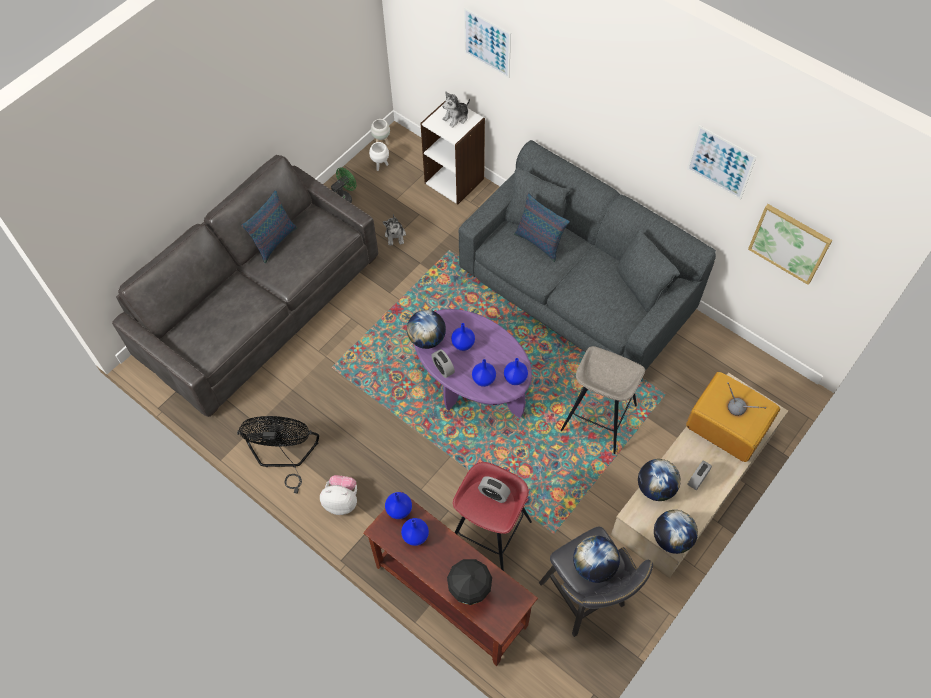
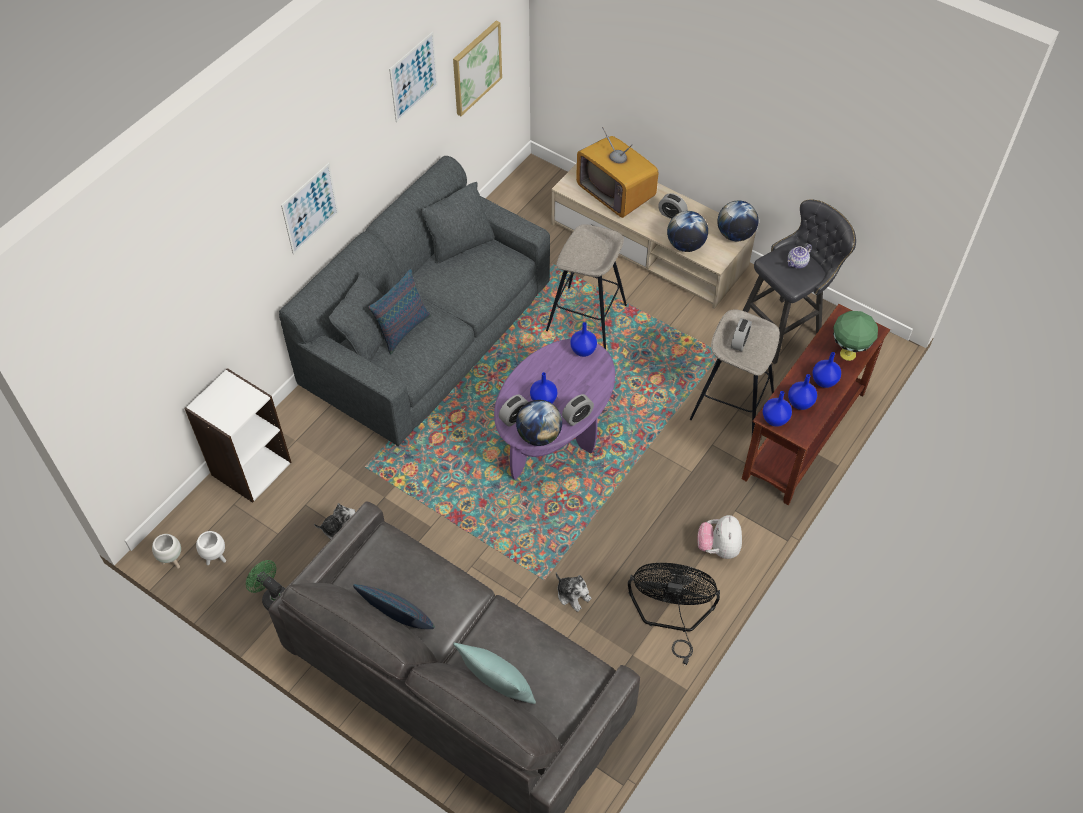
camera: 95 degrees left, 5 degrees down
black fan [237,416,319,494] -> black fan turned 105 degrees clockwise [628,563,720,665]
plush toy [442,92,470,128] -> plush toy moved to [556,572,591,612]
black table lamp [447,559,492,605] -> green table lamp [833,311,878,361]
red stool [453,462,532,571] -> grey stool [690,309,780,434]
picture [464,7,511,78] -> picture moved to [281,163,339,254]
blue vase [472,359,496,387] -> blue vase moved to [812,352,841,388]
globe [573,536,620,583] -> teapot [787,244,812,269]
television [686,372,780,462] -> television turned 75 degrees counterclockwise [576,127,659,218]
none -> turquoise pillow [453,643,536,704]
none -> alarm clock [499,394,528,427]

